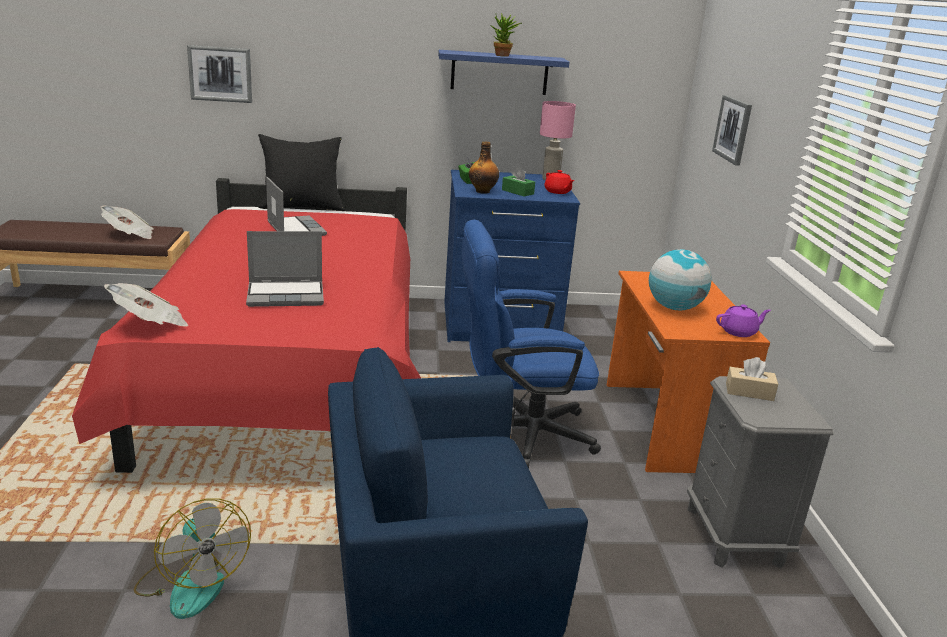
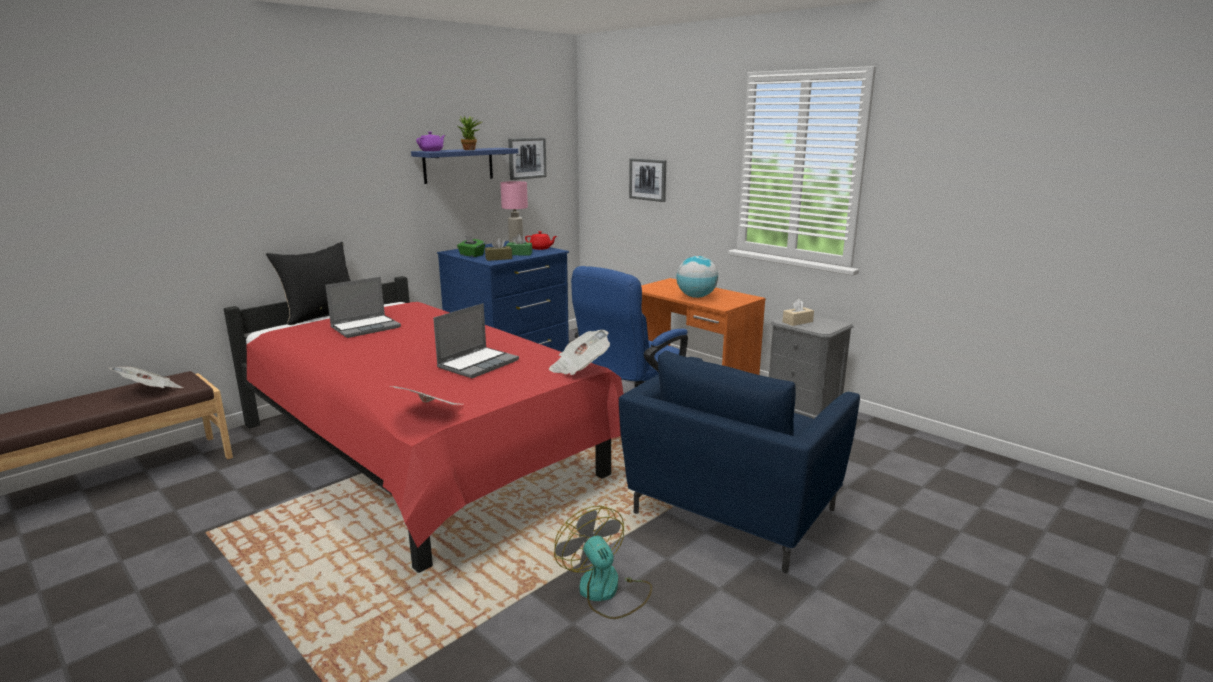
camera: 40 degrees left, 5 degrees down
fan [134,498,251,619] -> fan turned 135 degrees counterclockwise [554,506,652,619]
picture [187,45,252,103] -> picture moved to [508,138,547,180]
laptop [266,177,327,236] -> laptop turned 120 degrees clockwise [325,277,401,338]
bottle [469,141,499,194] -> brown tissue box [485,238,512,261]
purple teapot [716,305,771,337] -> purple teapot moved to [416,132,445,151]
none -> newspaper [549,330,610,375]

